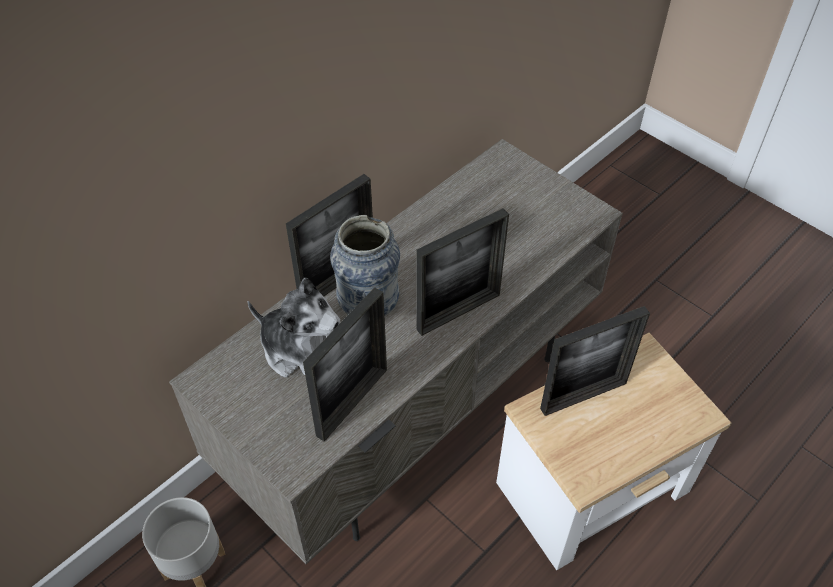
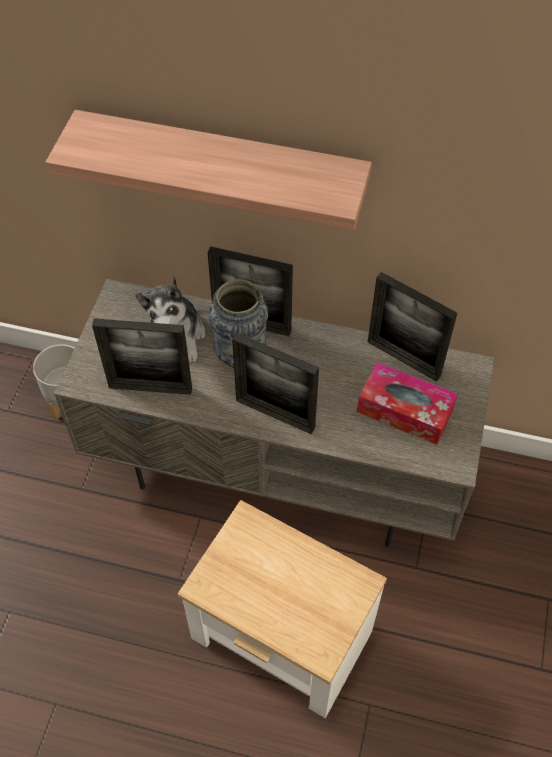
camera: 60 degrees right, 5 degrees up
picture frame [540,306,650,416] -> picture frame moved to [368,272,457,382]
none -> shelf [45,110,372,231]
none -> tissue box [357,362,458,445]

